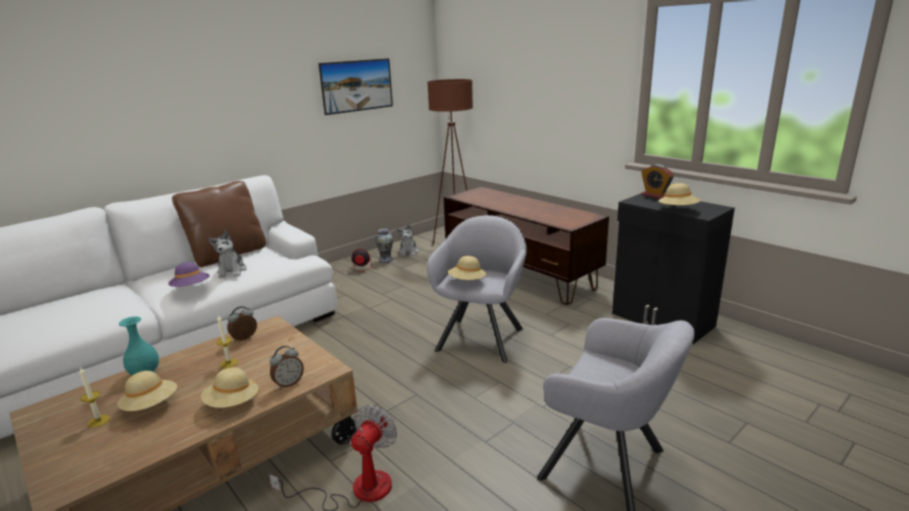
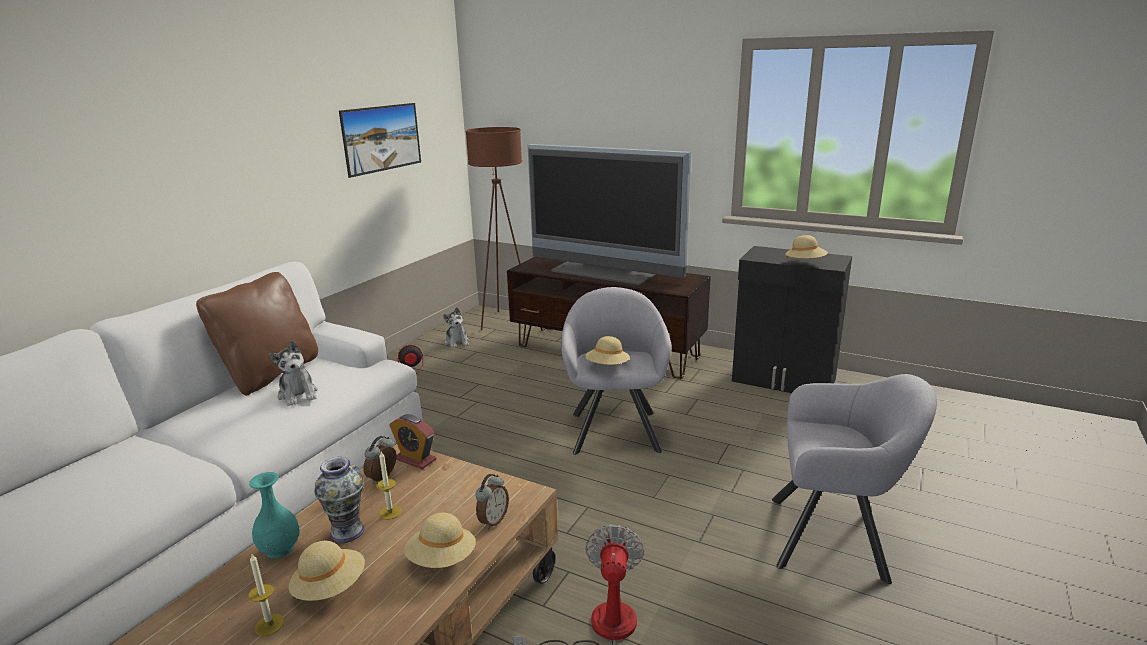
camera: 20 degrees left, 0 degrees up
purple hat [168,262,210,287] -> none
vase [375,229,394,263] -> vase moved to [314,457,364,543]
alarm clock [641,164,674,199] -> alarm clock moved to [389,414,436,469]
none -> television [528,144,691,285]

